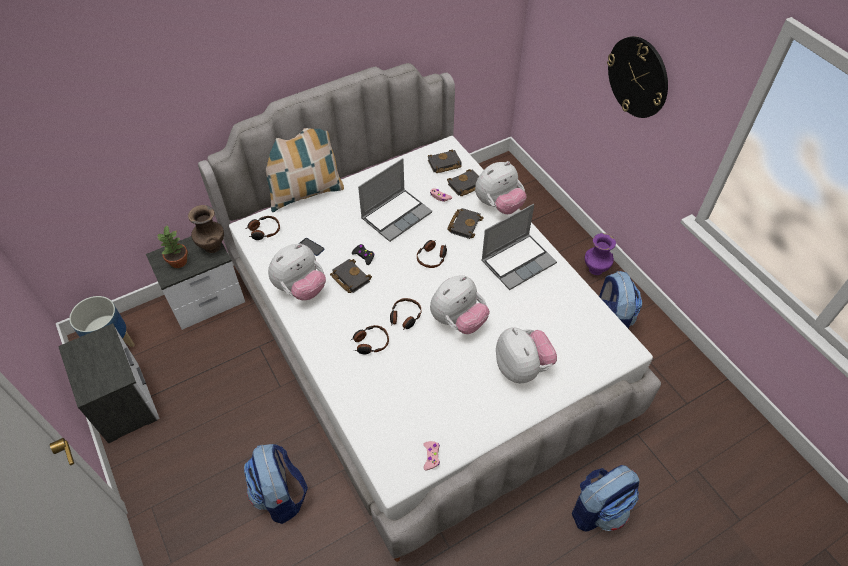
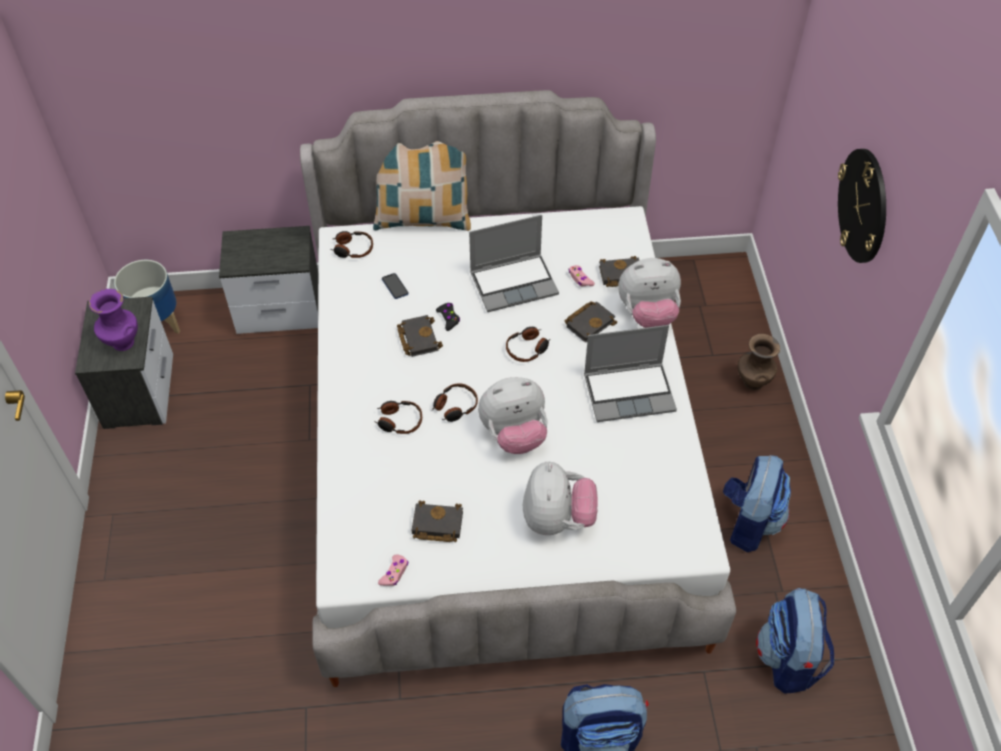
camera: 25 degrees right, 0 degrees up
potted plant [156,226,188,268] -> none
brown vase [188,205,224,253] -> brown vase moved to [738,334,780,390]
backpack [244,444,308,524] -> backpack moved to [756,588,834,694]
plush toy [268,243,326,300] -> none
black book [428,149,462,173] -> black book moved to [412,500,463,542]
purple vase [585,233,616,275] -> purple vase moved to [88,289,138,351]

